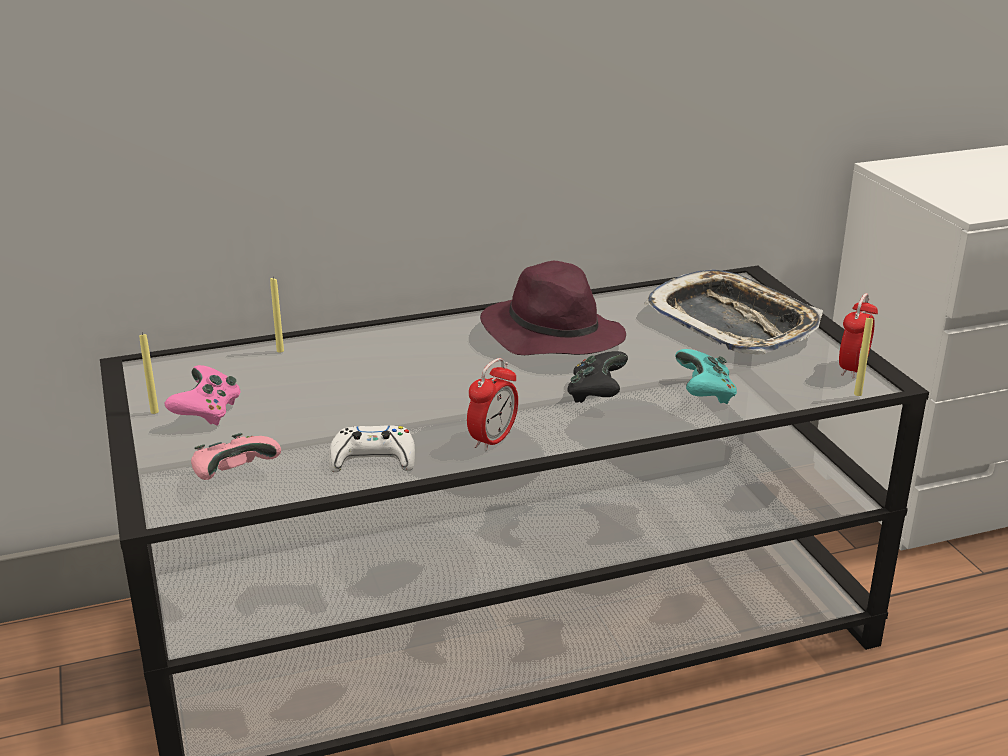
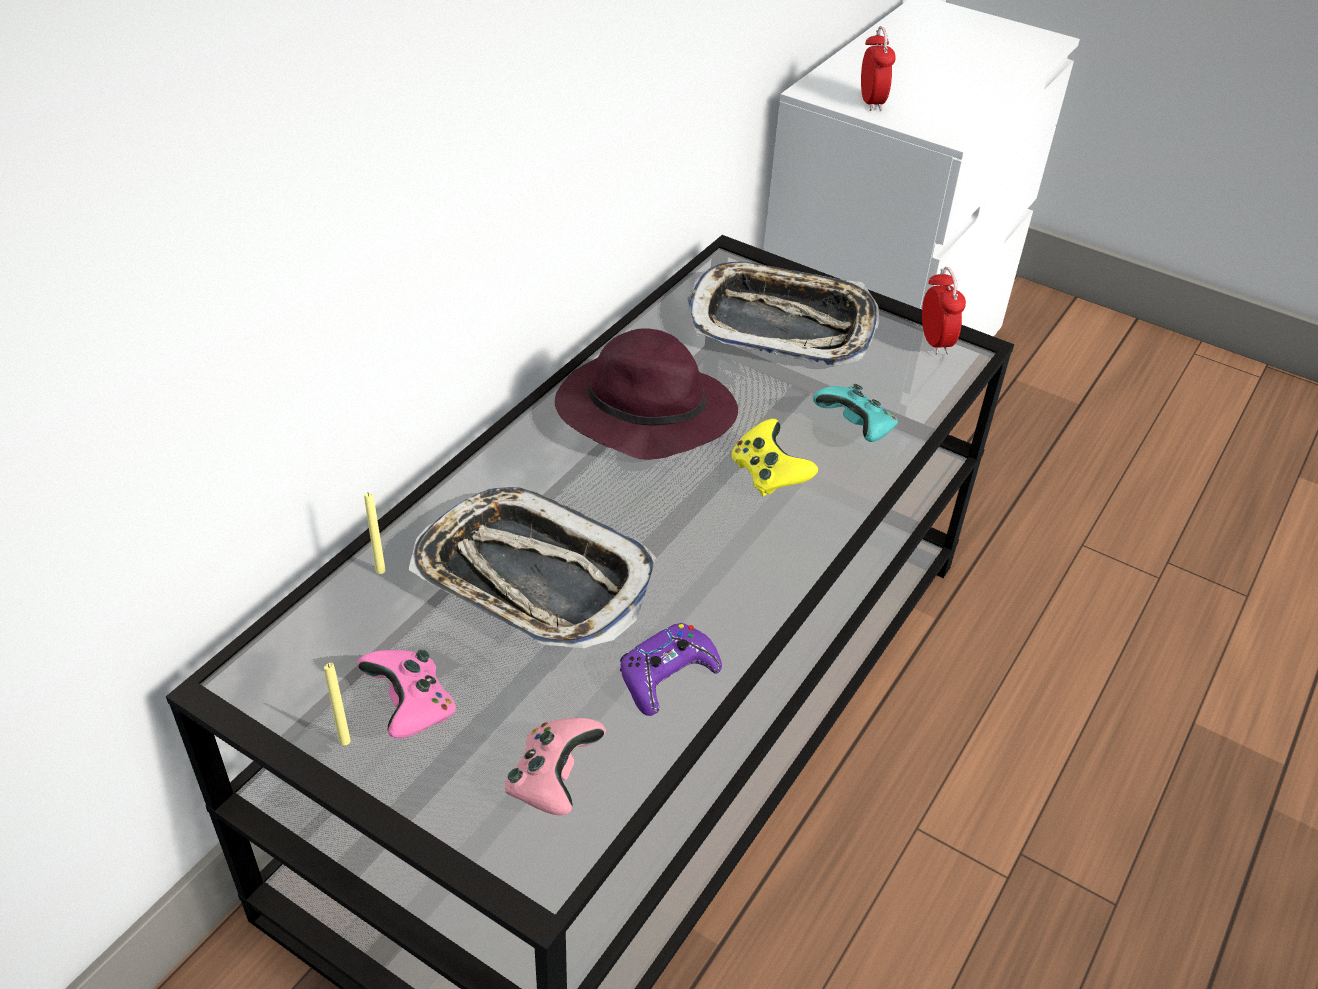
camera: 40 degrees left, 15 degrees up
white game controller [329,425,415,473] -> purple game controller [620,623,722,716]
alarm clock [467,358,518,451] -> alarm clock moved to [861,26,895,111]
black game controller [568,351,628,403] -> yellow game controller [731,419,818,496]
yellow candle [854,317,873,396] -> none
none -> tray [409,487,656,649]

